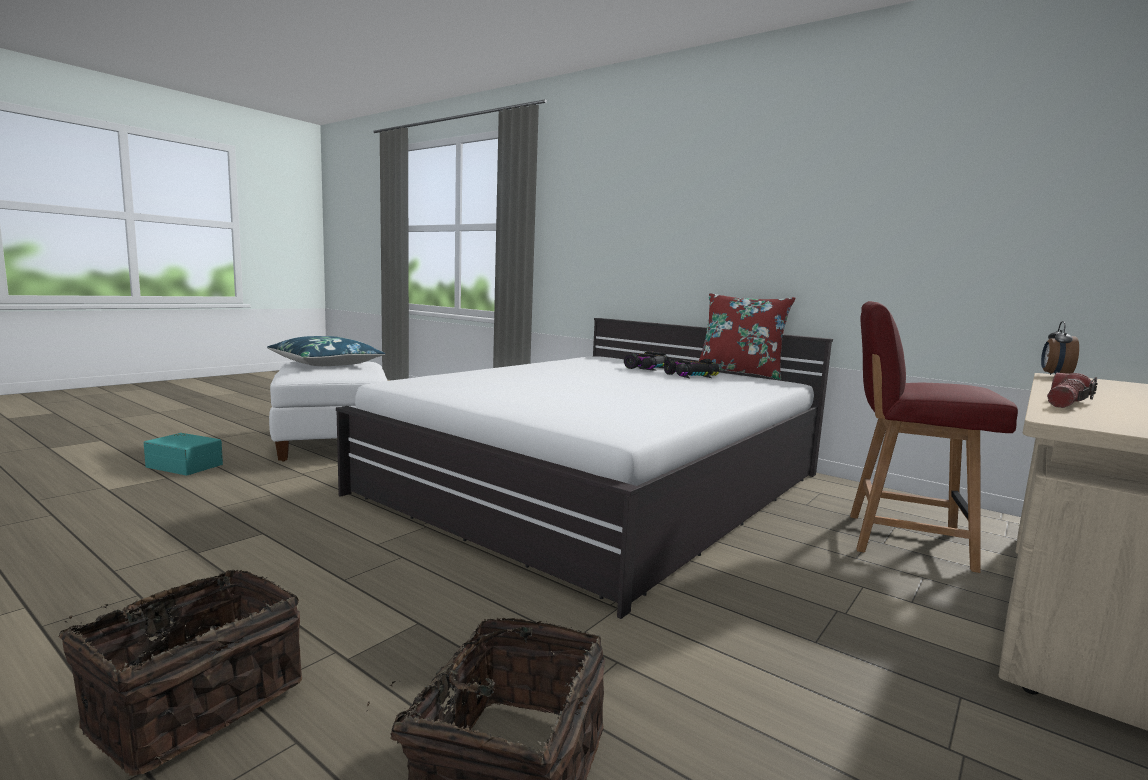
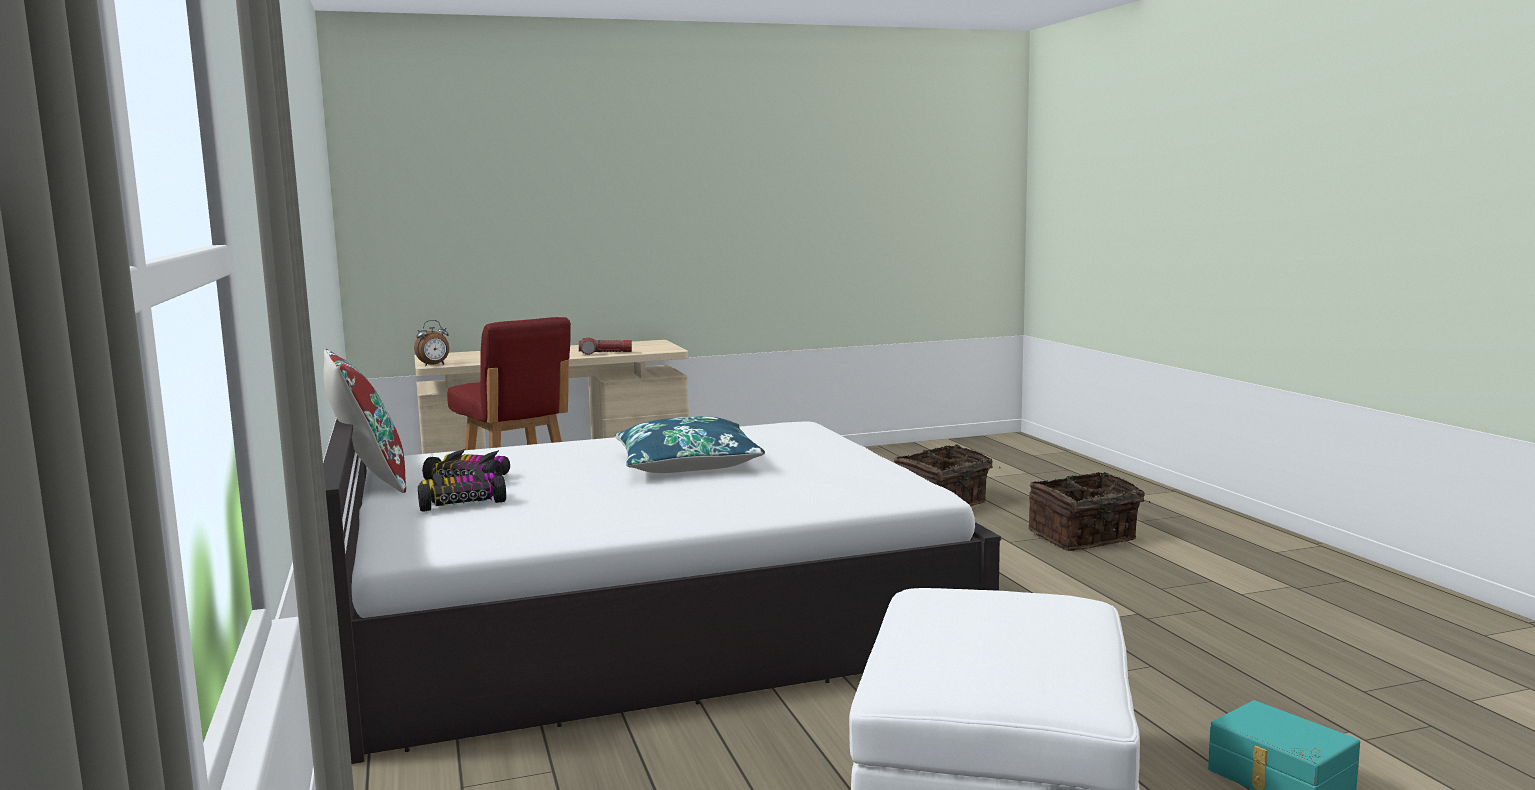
camera: 145 degrees left, 0 degrees up
blue pillow [267,336,385,366] -> blue pillow moved to [615,416,765,473]

